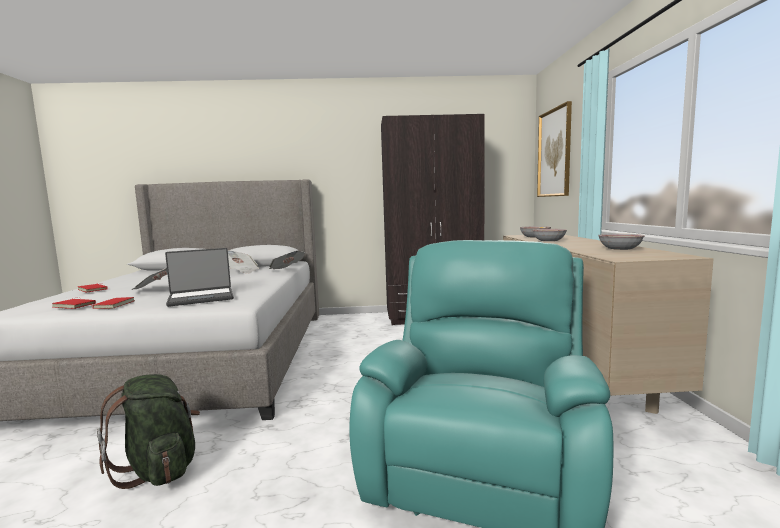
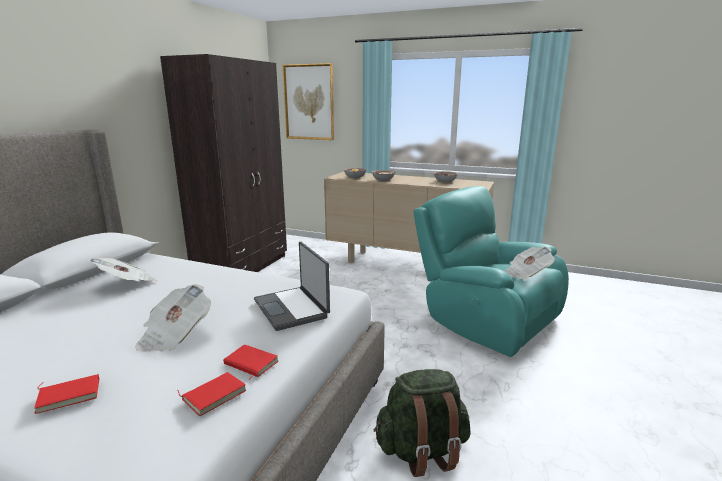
camera: 65 degrees left, 10 degrees up
laptop [165,248,234,307] -> laptop turned 150 degrees clockwise [254,242,330,331]
newspaper [269,251,304,269] -> newspaper moved to [505,247,555,280]

